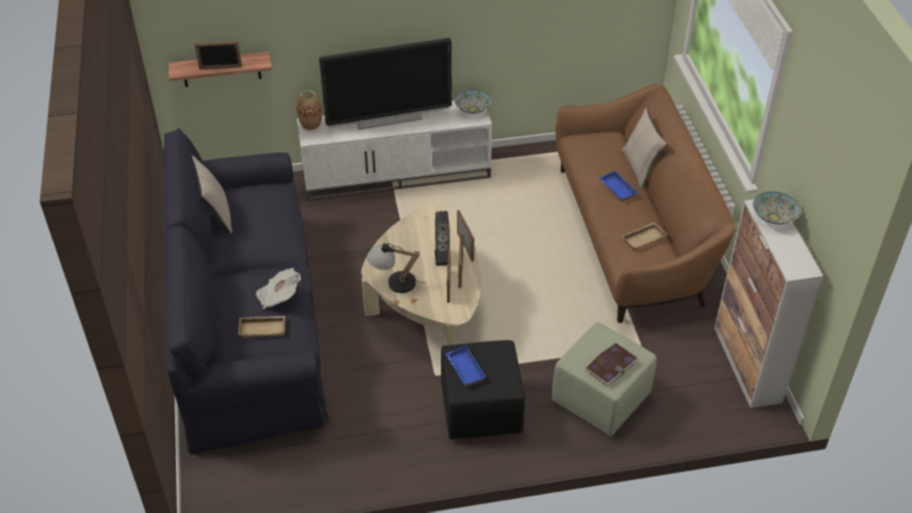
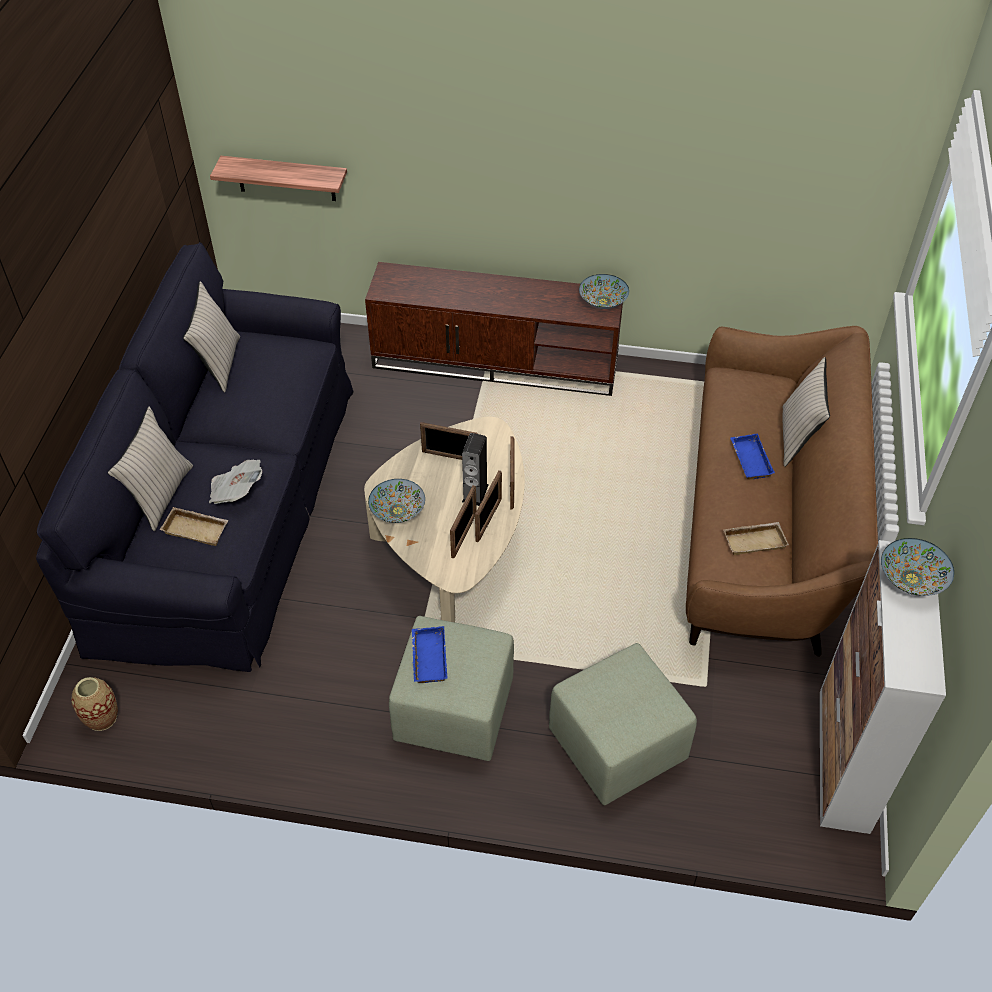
camera: 20 degrees right, 5 degrees up
picture frame [194,41,242,70] -> picture frame moved to [420,422,478,460]
vase [296,90,322,130] -> vase moved to [71,677,118,731]
white tv stand [297,101,492,201] -> brown tv stand [365,262,623,396]
television [319,38,452,130] -> none
table lamp [367,243,423,293] -> bowl [368,479,425,523]
black ottoman [441,340,525,439] -> green ottoman [389,616,514,761]
book [586,343,637,386] -> none
none -> beige pillow [108,406,193,531]

